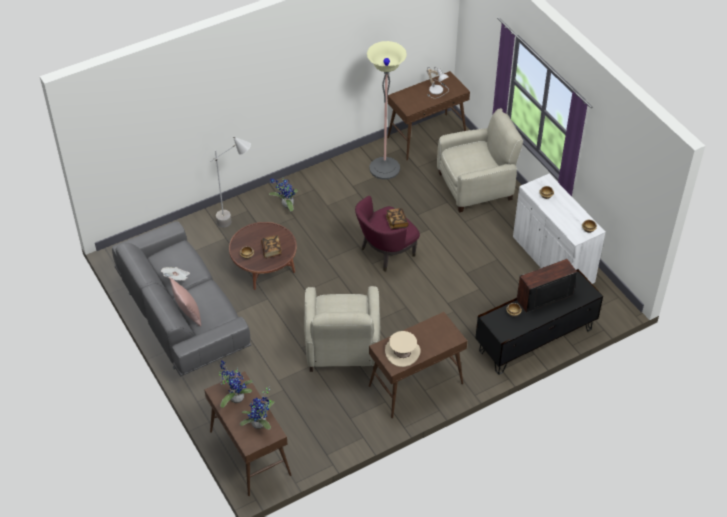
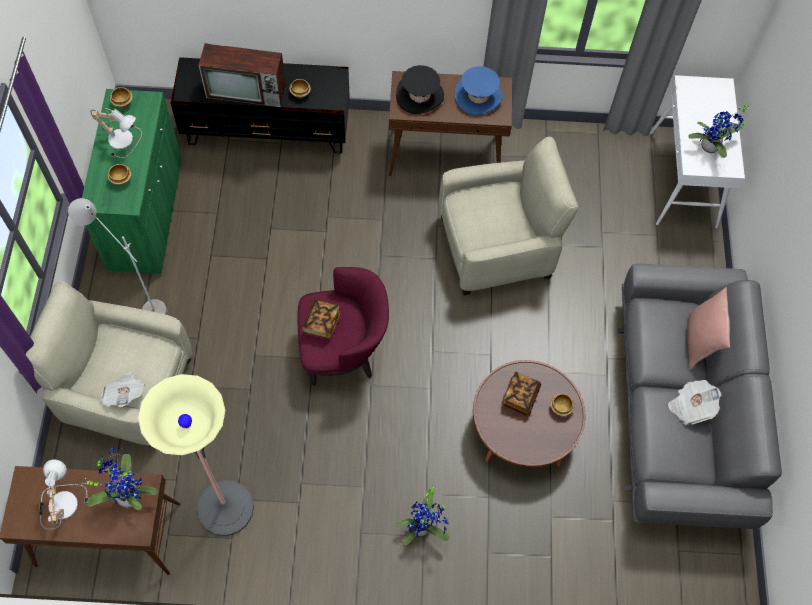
camera: 150 degrees left, 15 degrees up
brown console table [204,371,291,496] -> white console table [650,75,745,228]
grey floor lamp [210,136,251,227] -> grey floor lamp moved to [68,198,169,315]
potted plant [240,386,275,430] -> potted plant moved to [82,446,158,510]
beige armchair [304,286,380,372] -> beige armchair turned 45 degrees clockwise [438,137,578,295]
beige hat [385,331,421,367] -> blue hat [455,66,503,115]
white cabinet [513,174,606,284] -> green cabinet [82,89,182,274]
none -> table lamp [90,108,142,158]
none -> newspaper [100,372,145,407]
none -> black hat [396,65,444,114]

